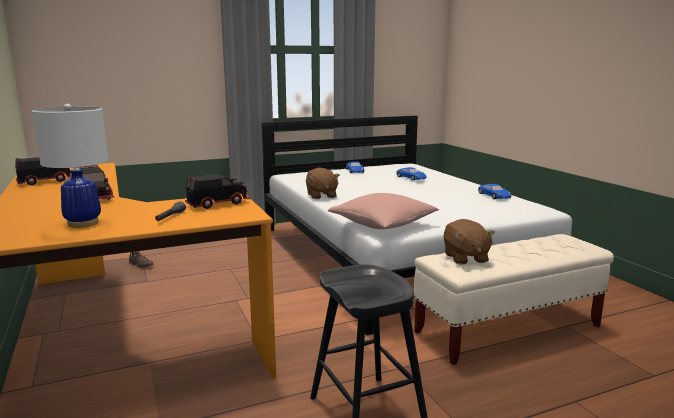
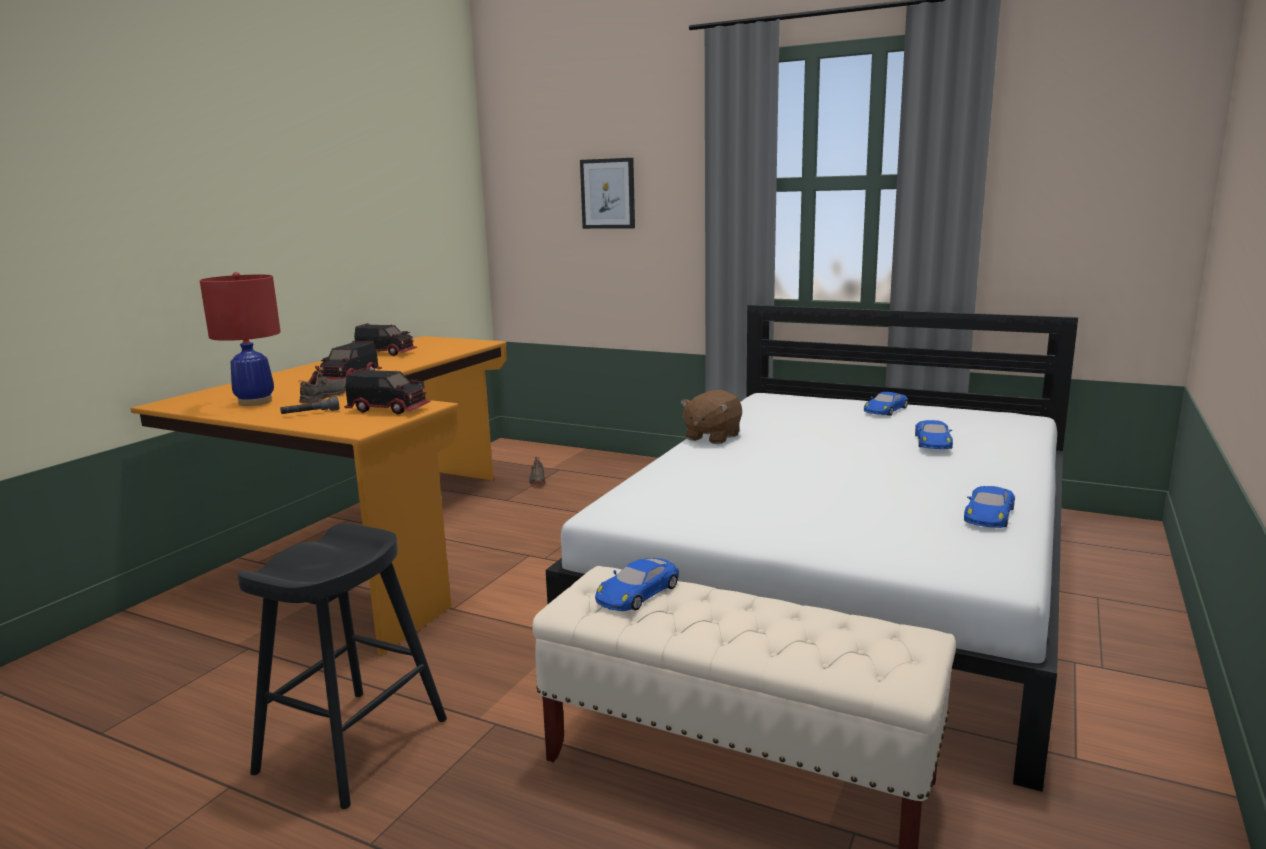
camera: 50 degrees right, 0 degrees up
white table lamp [32,104,108,228] -> red table lamp [200,272,281,406]
pink pillow [328,193,439,229] -> none
brown plush toy [443,219,495,265] -> blue toy car [595,558,679,611]
none -> black shoe [298,365,346,404]
none -> picture [580,158,635,229]

